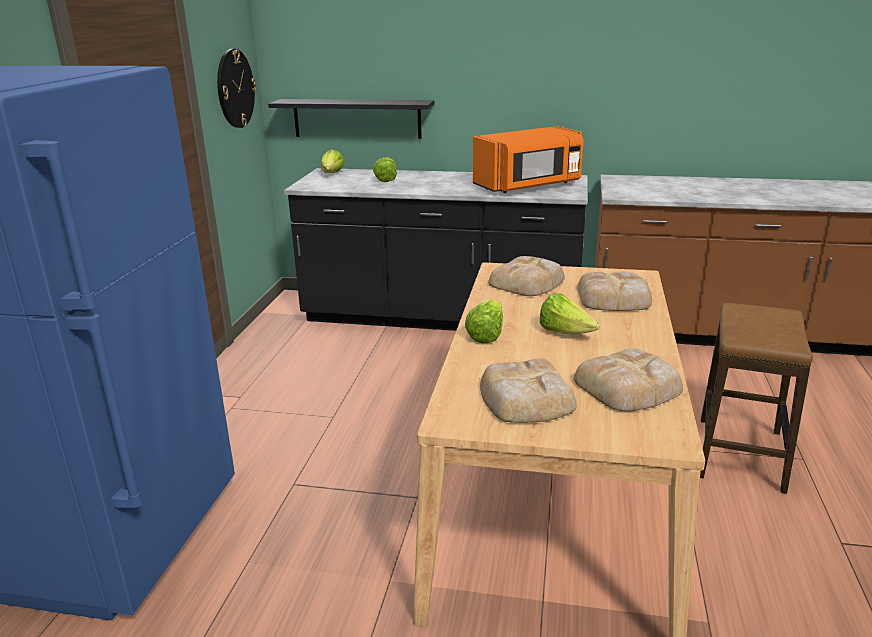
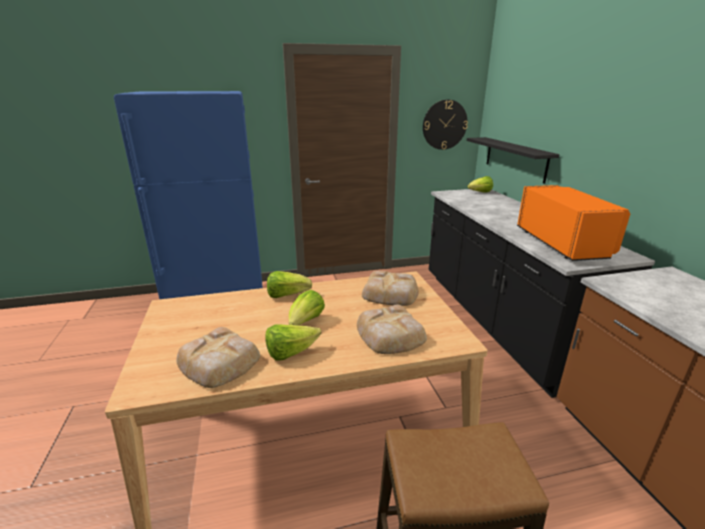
camera: 65 degrees right, 0 degrees up
lettuce [373,157,397,182] -> lettuce moved to [265,325,321,361]
orange microwave [473,126,583,193] -> orange microwave turned 135 degrees counterclockwise [517,185,630,261]
bread [480,358,577,423] -> none

